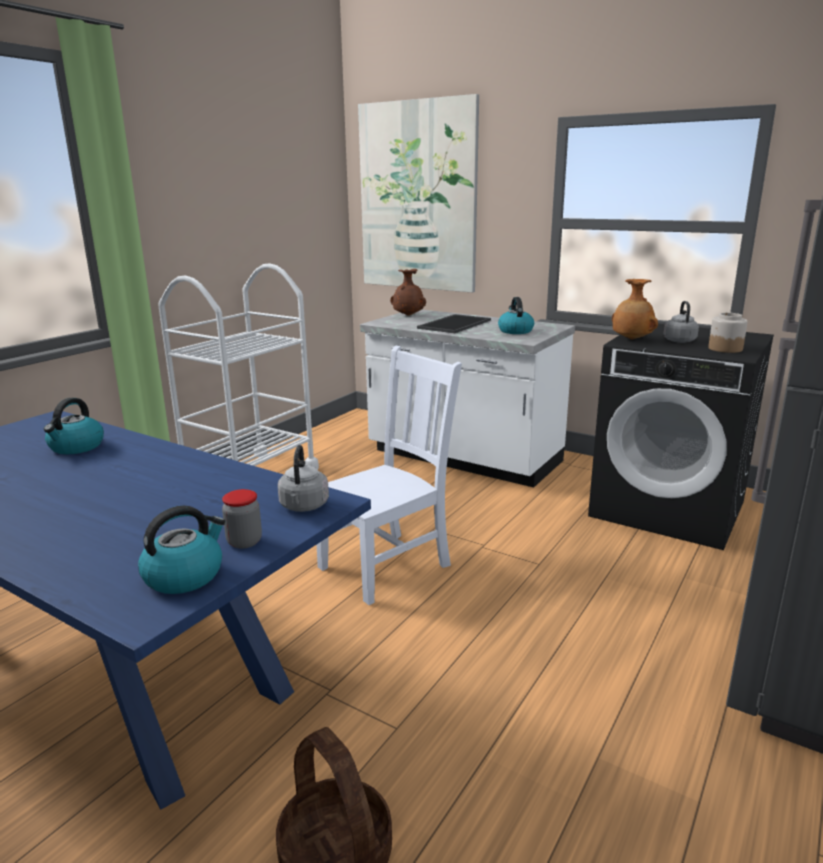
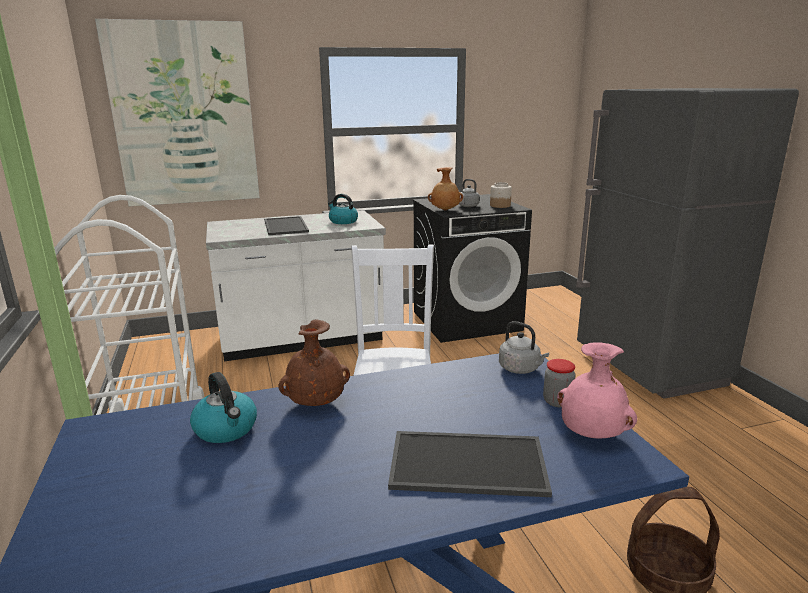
camera: 50 degrees left, 0 degrees up
kettle [138,505,225,594] -> pink vase [557,342,637,438]
brown vase [390,269,426,316] -> brown vase moved to [278,319,350,406]
none -> tray [388,431,552,497]

